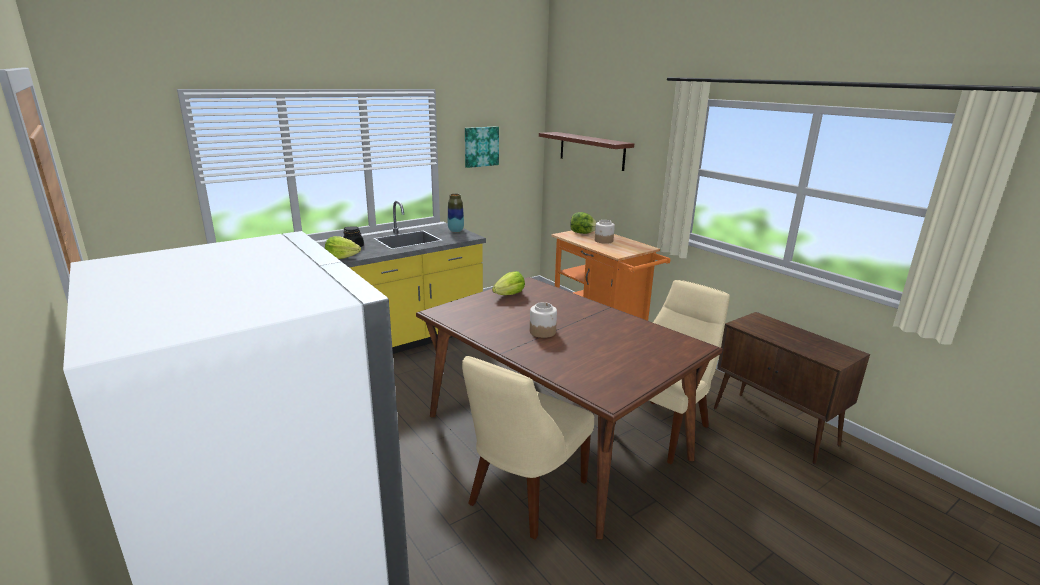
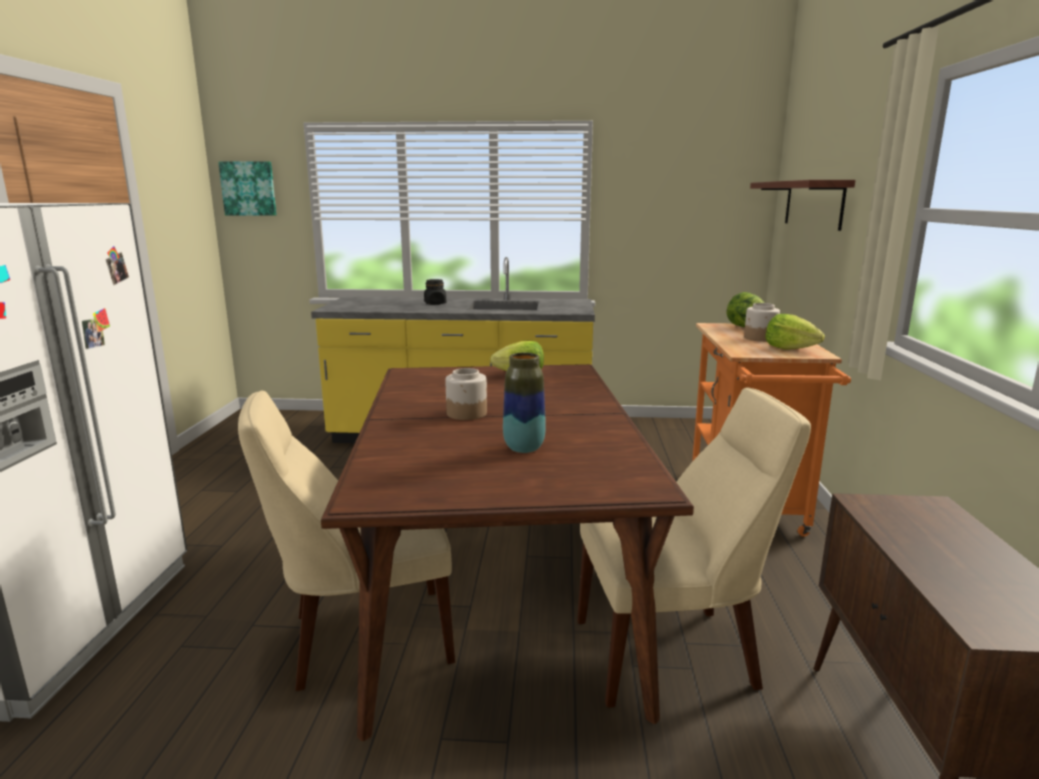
camera: 40 degrees right, 5 degrees down
lettuce [325,236,361,259] -> lettuce moved to [765,314,825,350]
vase [448,194,464,232] -> vase moved to [503,353,546,453]
picture [465,126,499,168] -> picture moved to [218,161,277,216]

